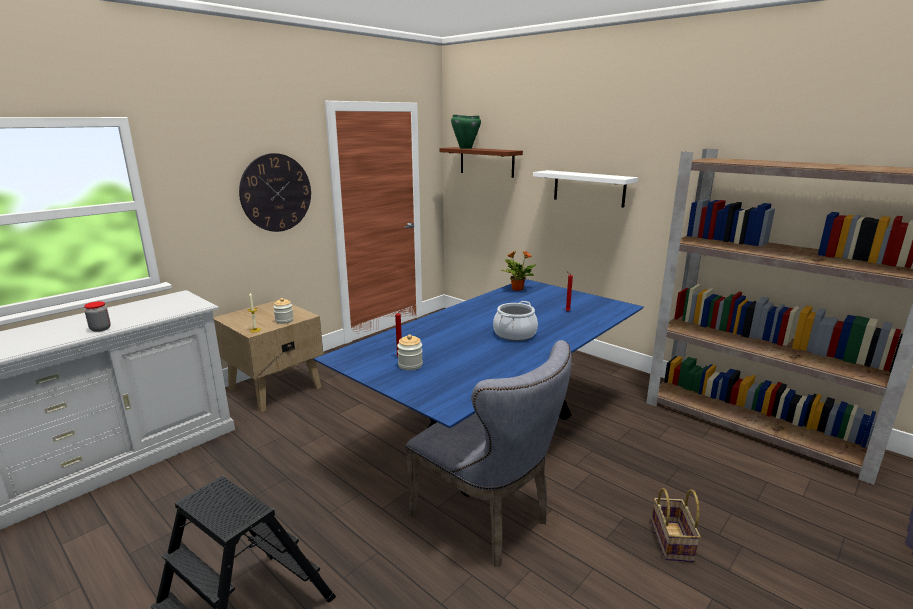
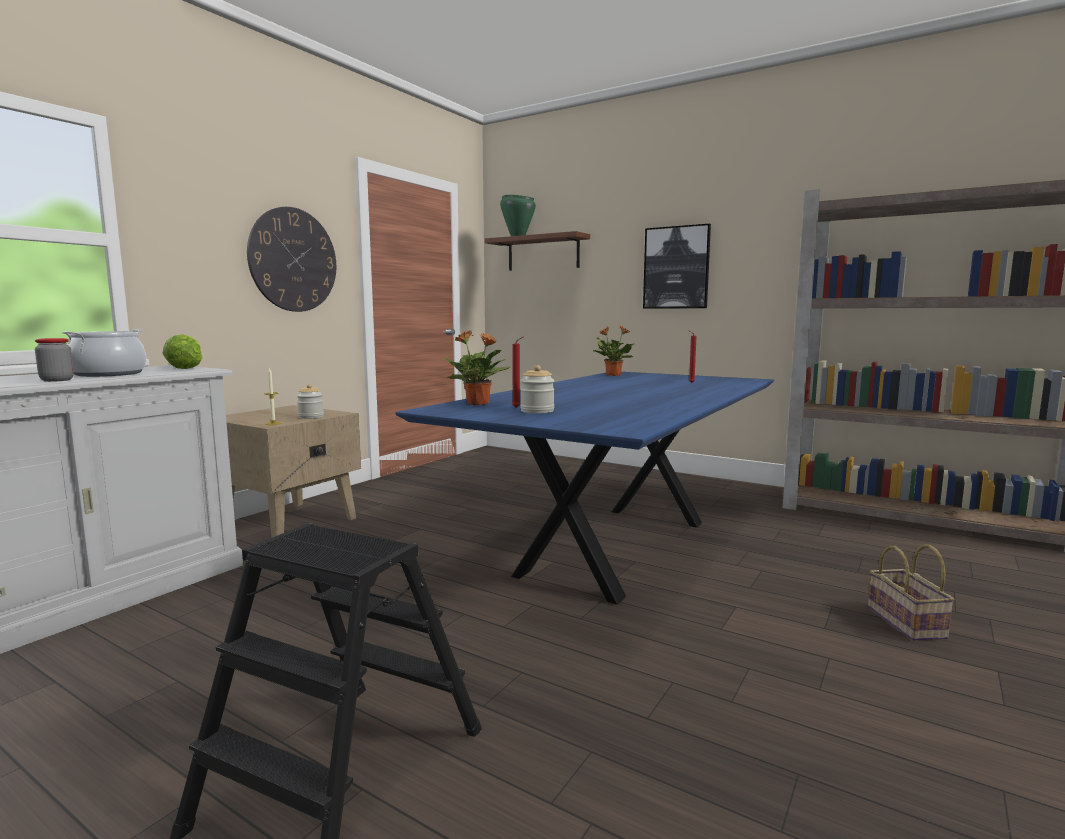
camera: 10 degrees left, 10 degrees down
grey chair [405,340,572,567] -> none
cooking pot [493,301,538,341] -> cooking pot moved to [62,330,146,377]
white shelf [533,170,638,208] -> picture [643,224,711,309]
none -> lettuce [163,334,202,369]
none -> potted plant [444,331,510,405]

